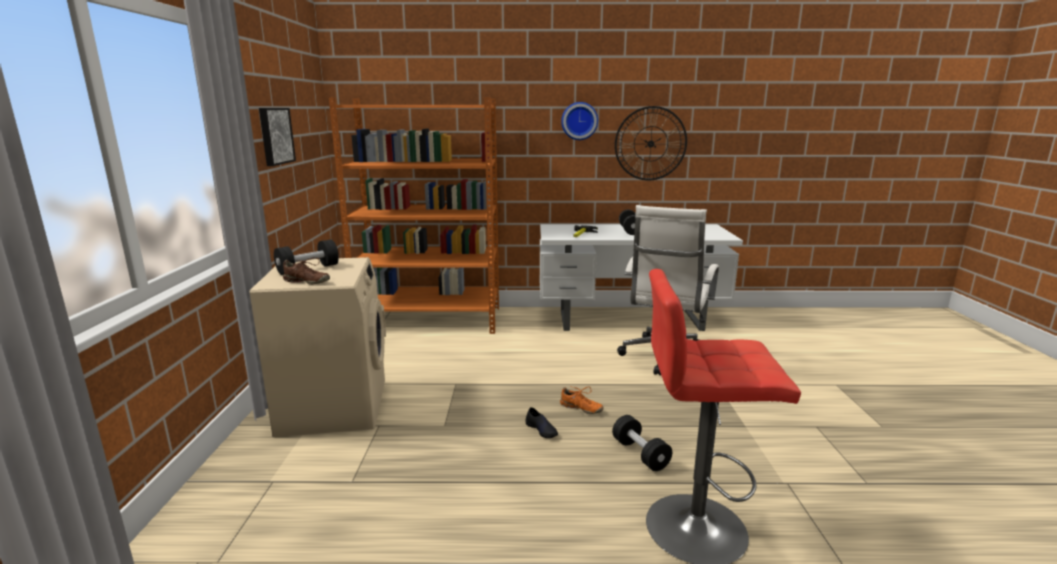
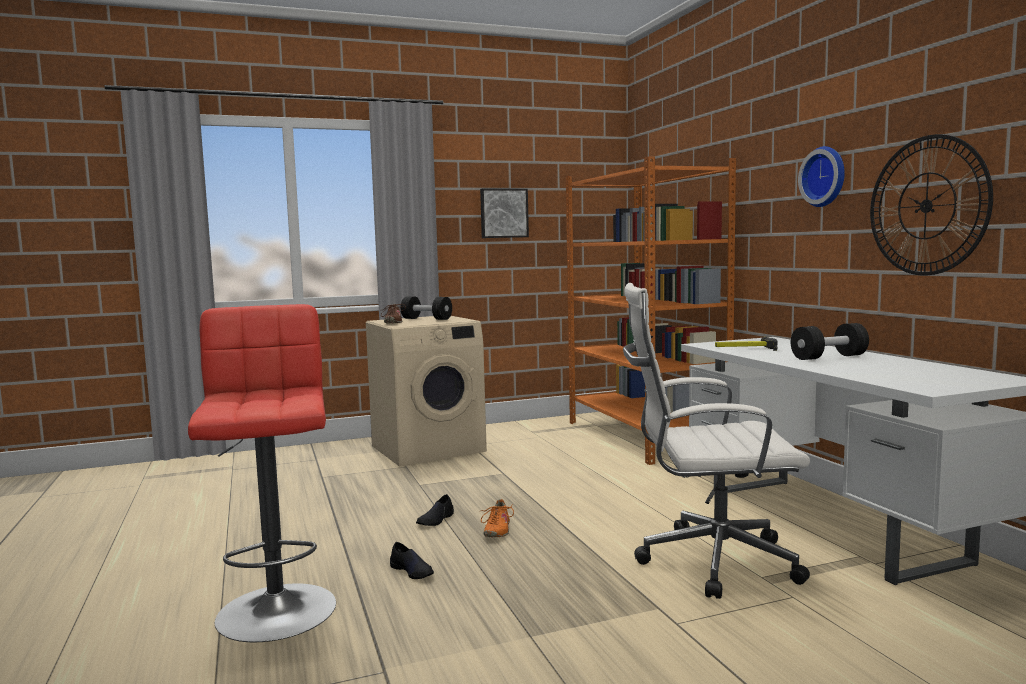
camera: 70 degrees right, 10 degrees down
black dumbbell [612,415,672,471] -> black shoe [390,542,434,579]

